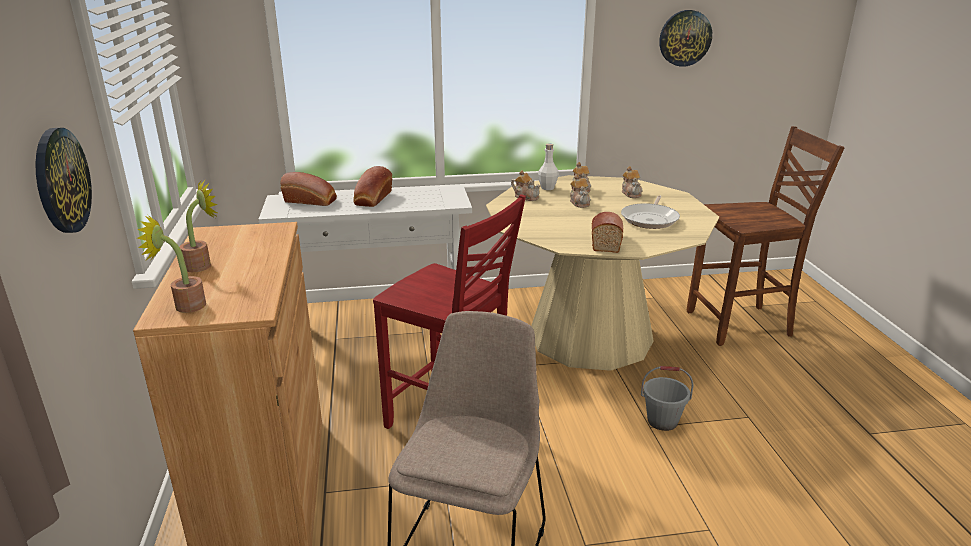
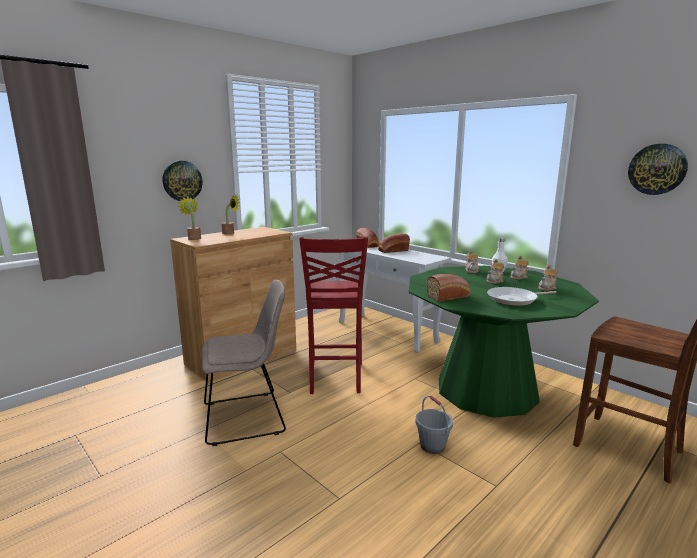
camera: 55 degrees right, 10 degrees down
beige dining table [486,175,719,371] -> green dining table [409,266,599,418]

